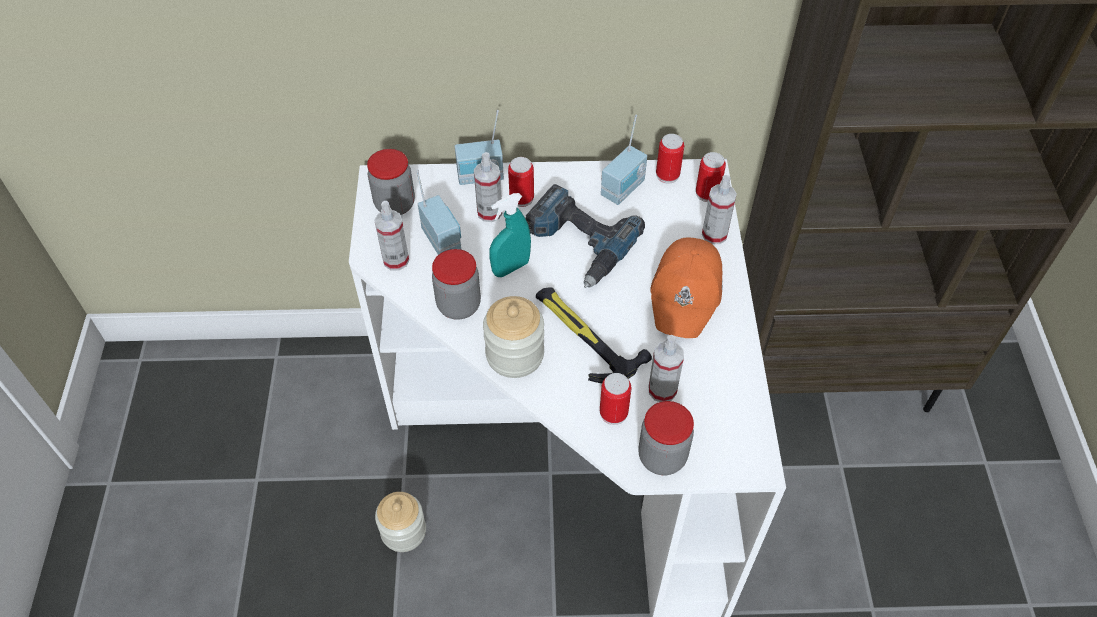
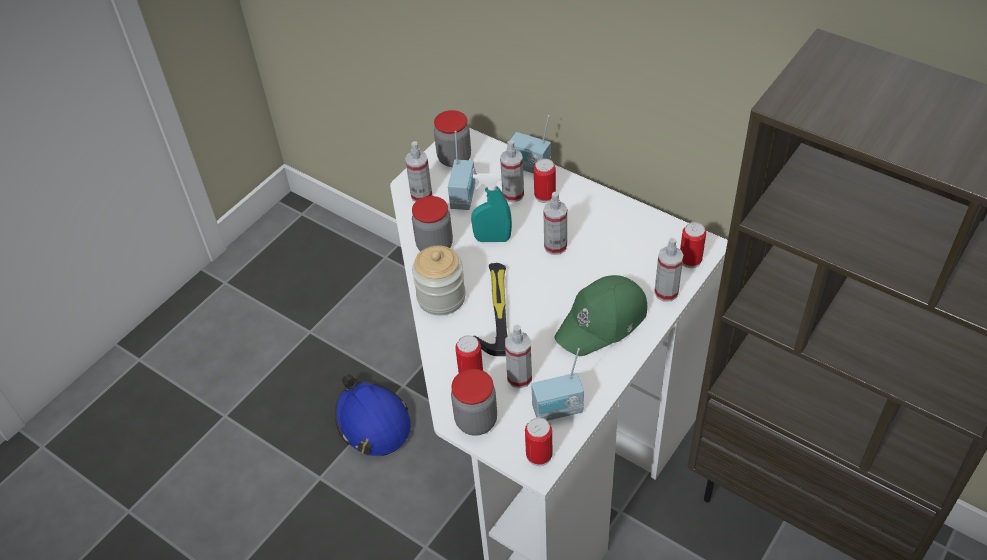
camera: 40 degrees right, 5 degrees down
jar [375,492,426,552] -> blue hard hat [335,374,411,456]
power drill [525,184,645,288] -> spray bottle [543,192,567,255]
radio [601,115,647,205] -> radio moved to [531,348,584,421]
orange cap [650,238,722,338] -> green cap [555,275,647,356]
can [656,134,684,184] -> can moved to [525,418,552,466]

